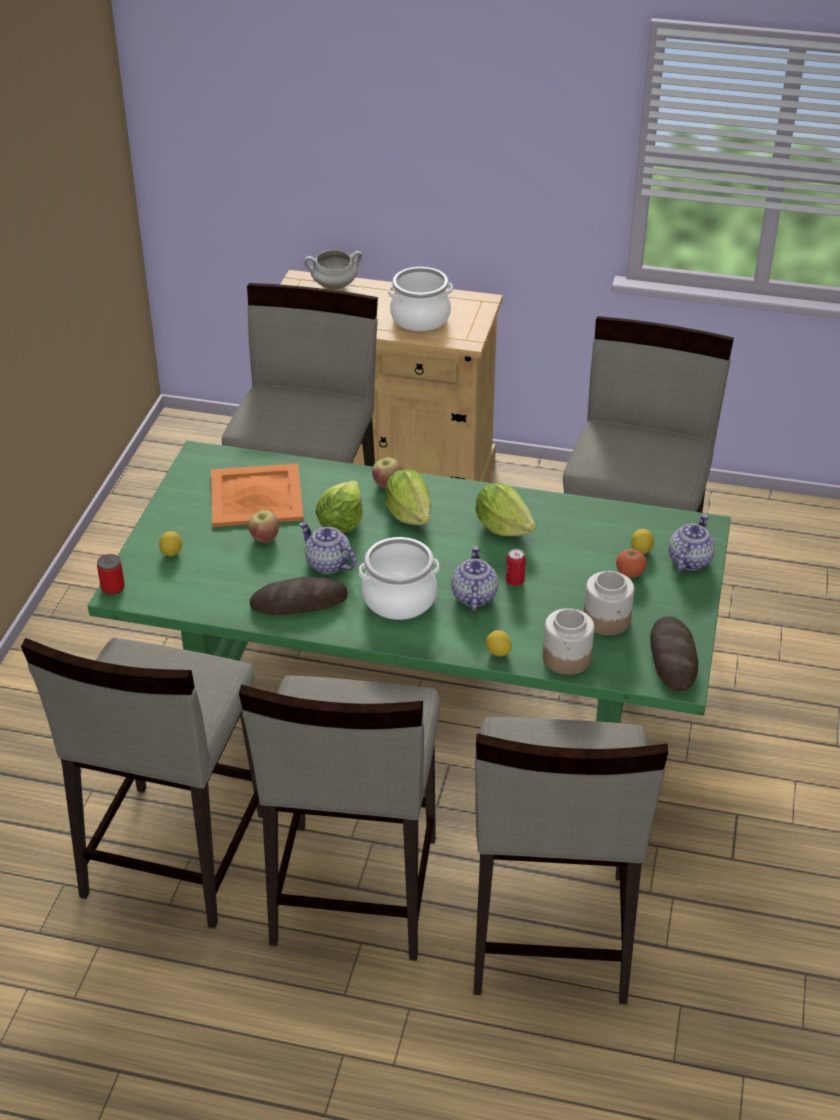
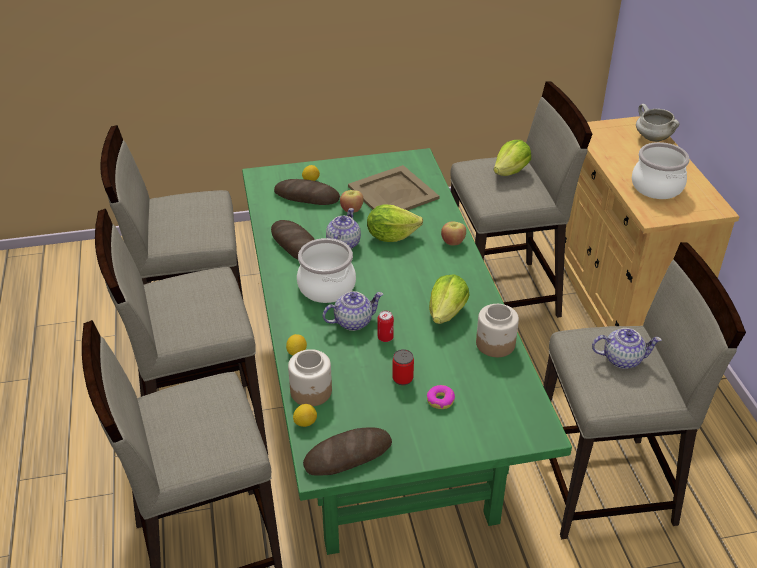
camera: 65 degrees right, 0 degrees up
can [97,554,125,595] -> can moved to [392,349,414,385]
orange tray [211,463,304,527] -> beige tray [348,165,440,210]
lettuce [385,469,431,525] -> lettuce moved to [494,140,531,176]
jar [584,571,634,635] -> jar moved to [476,304,519,357]
tomato [616,549,647,577] -> donut [427,385,455,409]
lemon [631,529,654,554] -> lemon moved to [293,404,317,427]
teapot [669,514,715,571] -> teapot moved to [592,328,662,369]
none -> bread [274,179,340,205]

